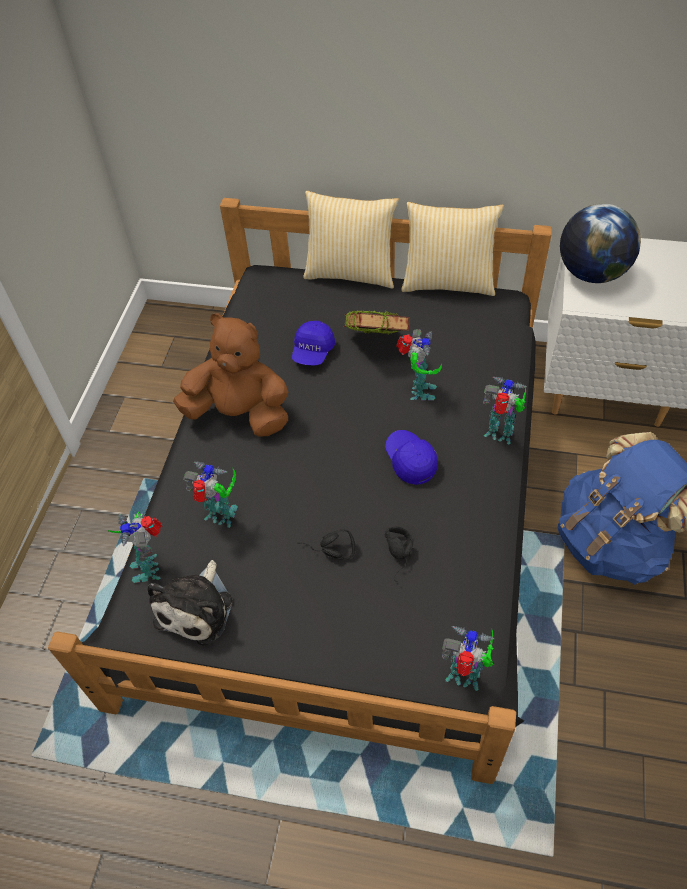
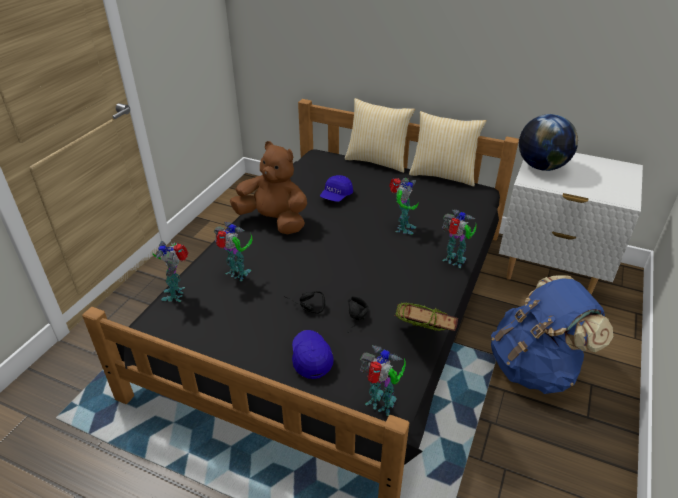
camera: 10 degrees right, 15 degrees down
plush toy [147,560,233,645] -> none
book [344,310,410,334] -> book moved to [395,302,458,331]
blue cap [385,430,438,485] -> blue cap moved to [292,330,334,379]

